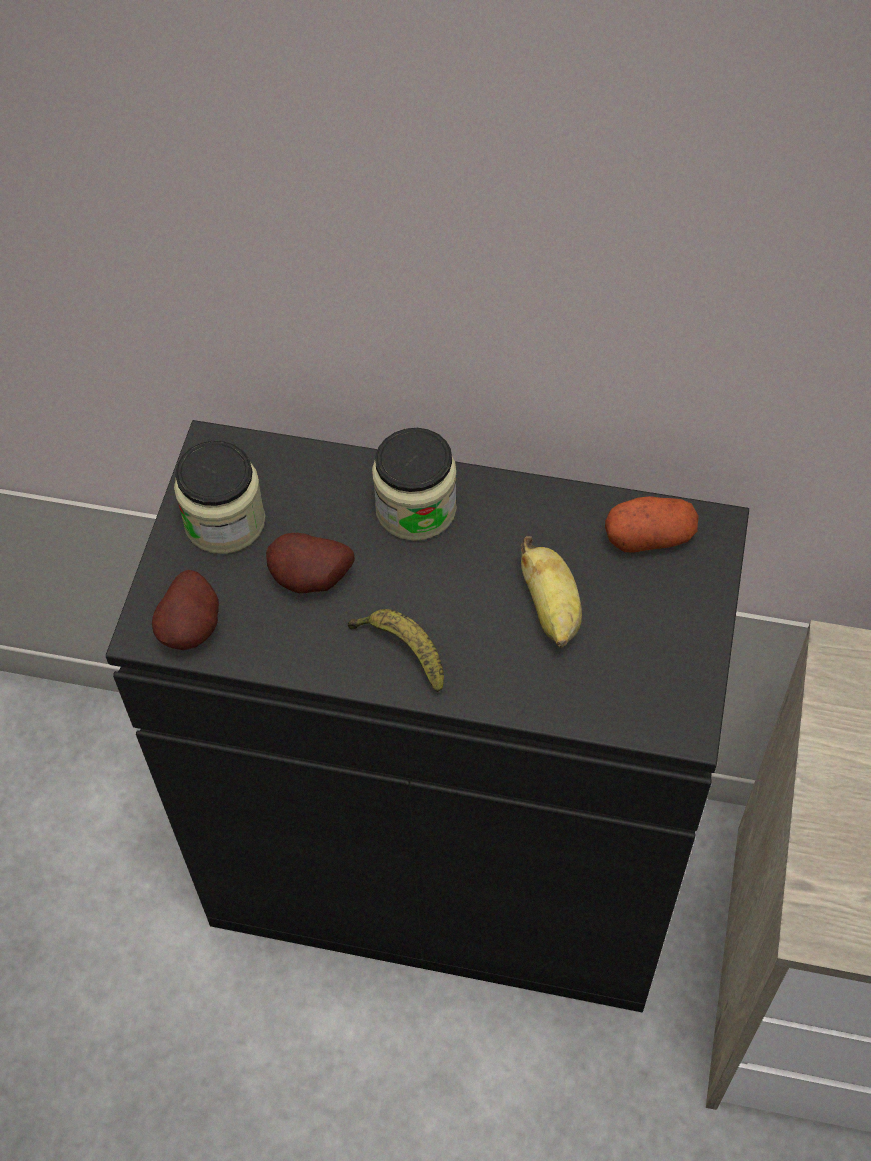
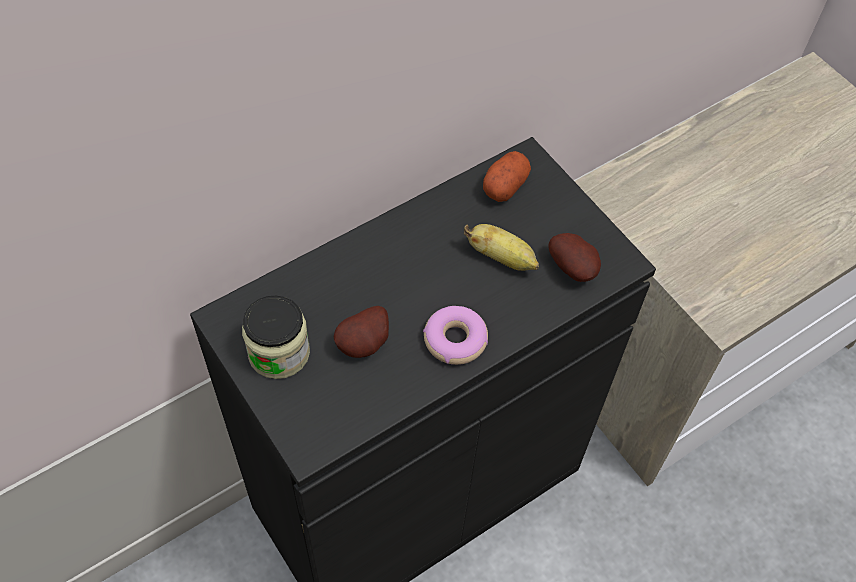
camera: 50 degrees left, 0 degrees up
potato [152,570,219,650] -> potato moved to [548,233,601,282]
banana [347,609,444,692] -> donut [423,306,488,365]
jar [372,428,457,541] -> none

